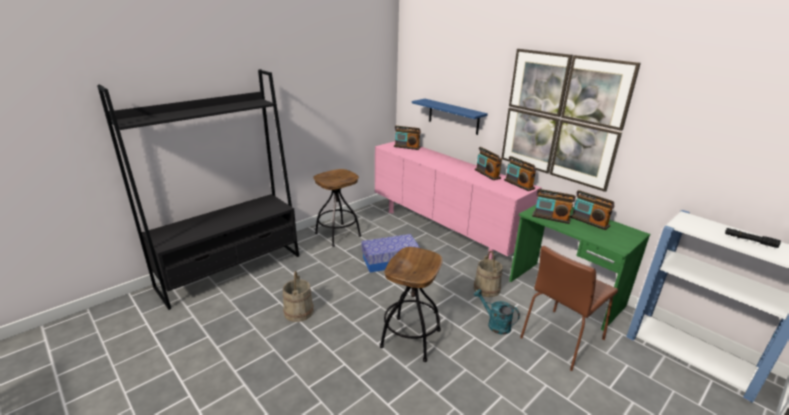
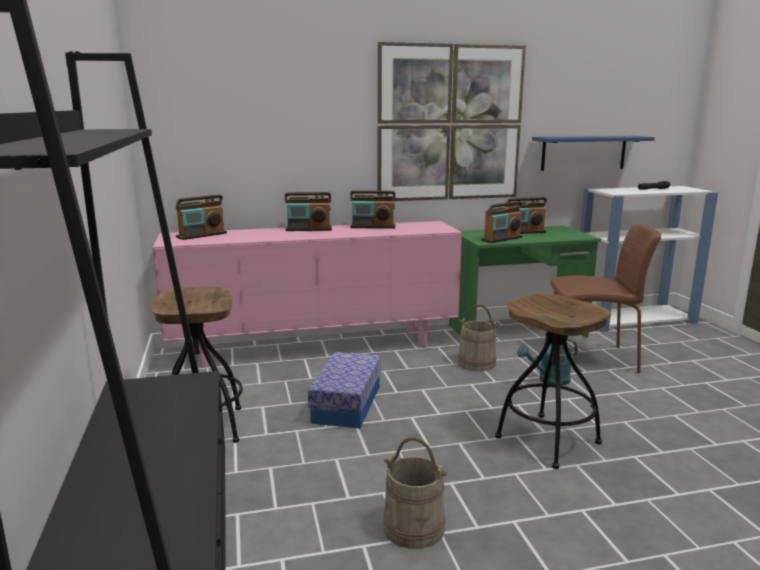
camera: 60 degrees left, 10 degrees down
blue shelf [412,99,488,135] -> blue shelf moved to [532,136,655,171]
radio [504,156,536,191] -> radio moved to [285,192,332,231]
brown chair [520,246,618,371] -> brown chair turned 75 degrees counterclockwise [544,224,661,373]

